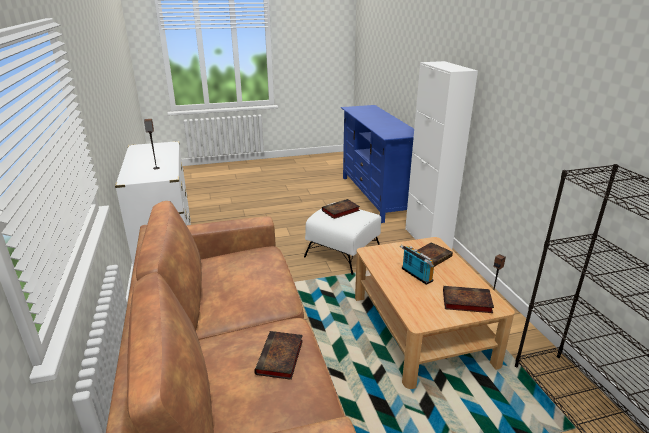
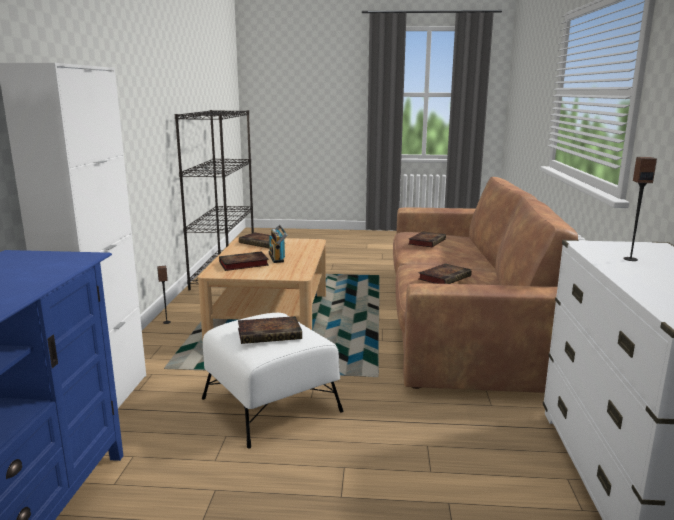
camera: 160 degrees left, 10 degrees down
none -> book [418,264,472,284]

